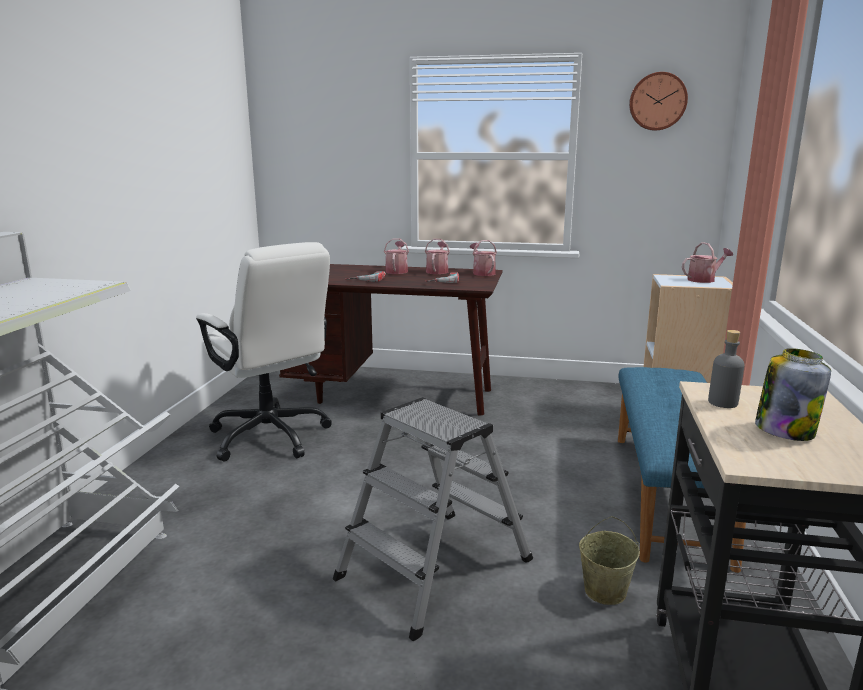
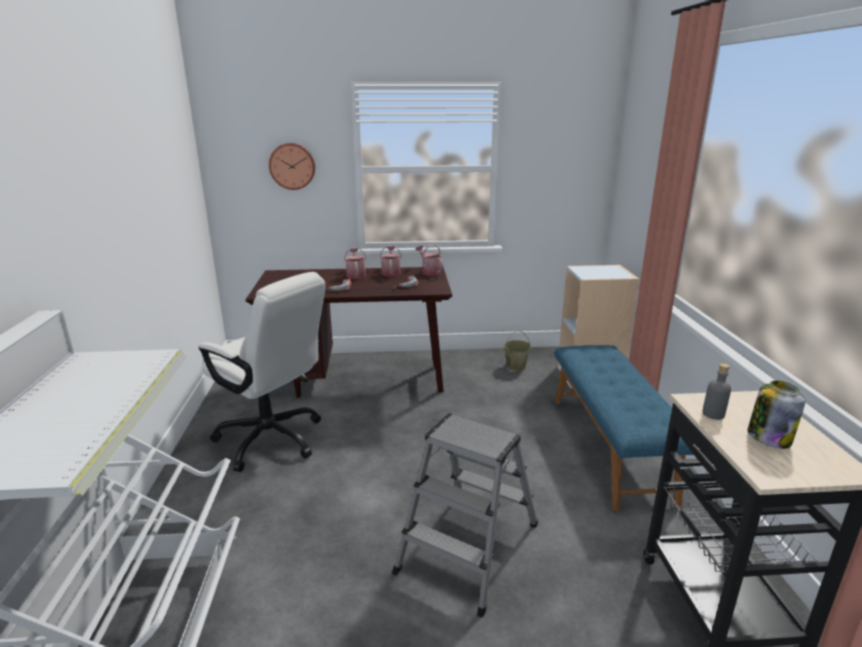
camera: 15 degrees left, 5 degrees up
beige bucket [579,516,640,605] -> beige bucket moved to [504,330,531,371]
wall clock [629,72,688,131] -> wall clock moved to [269,143,315,190]
watering can [682,242,733,283] -> none

